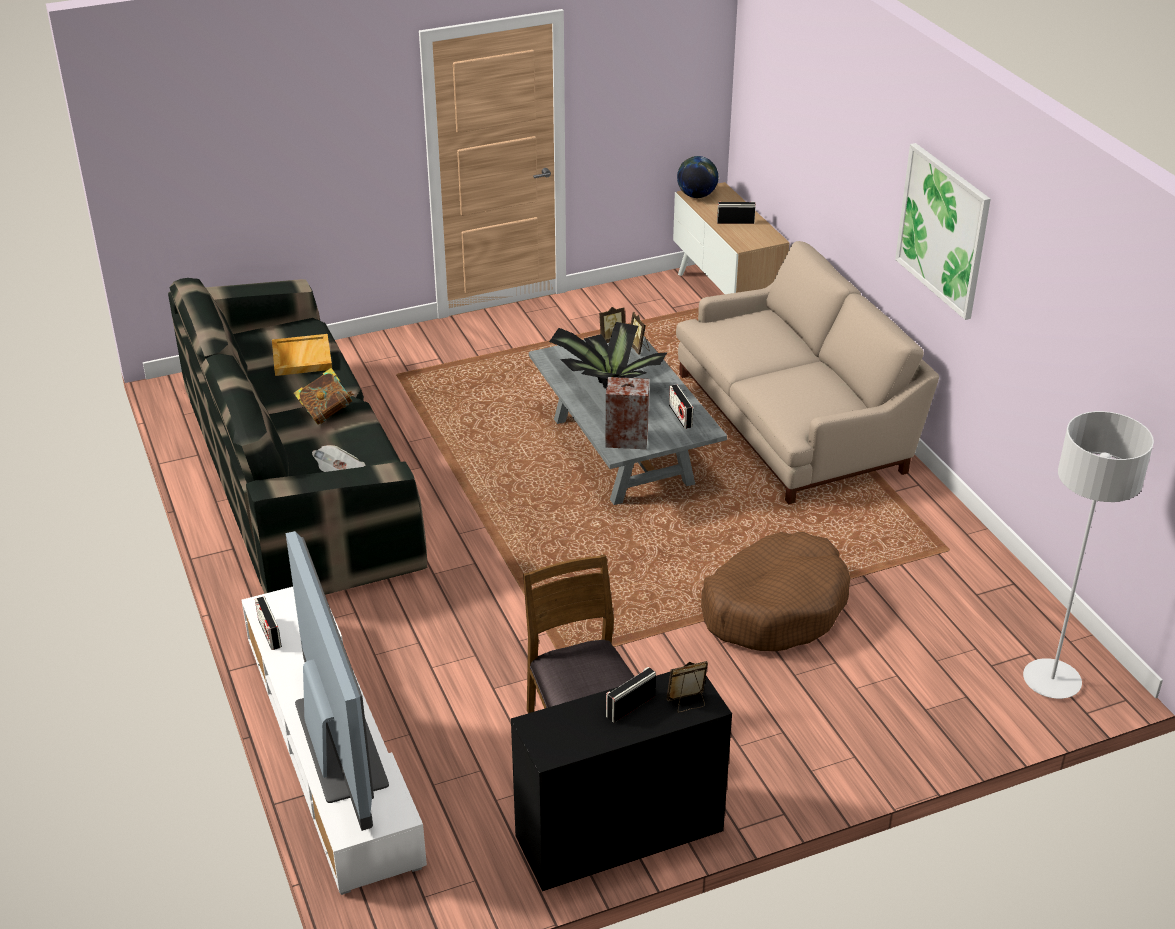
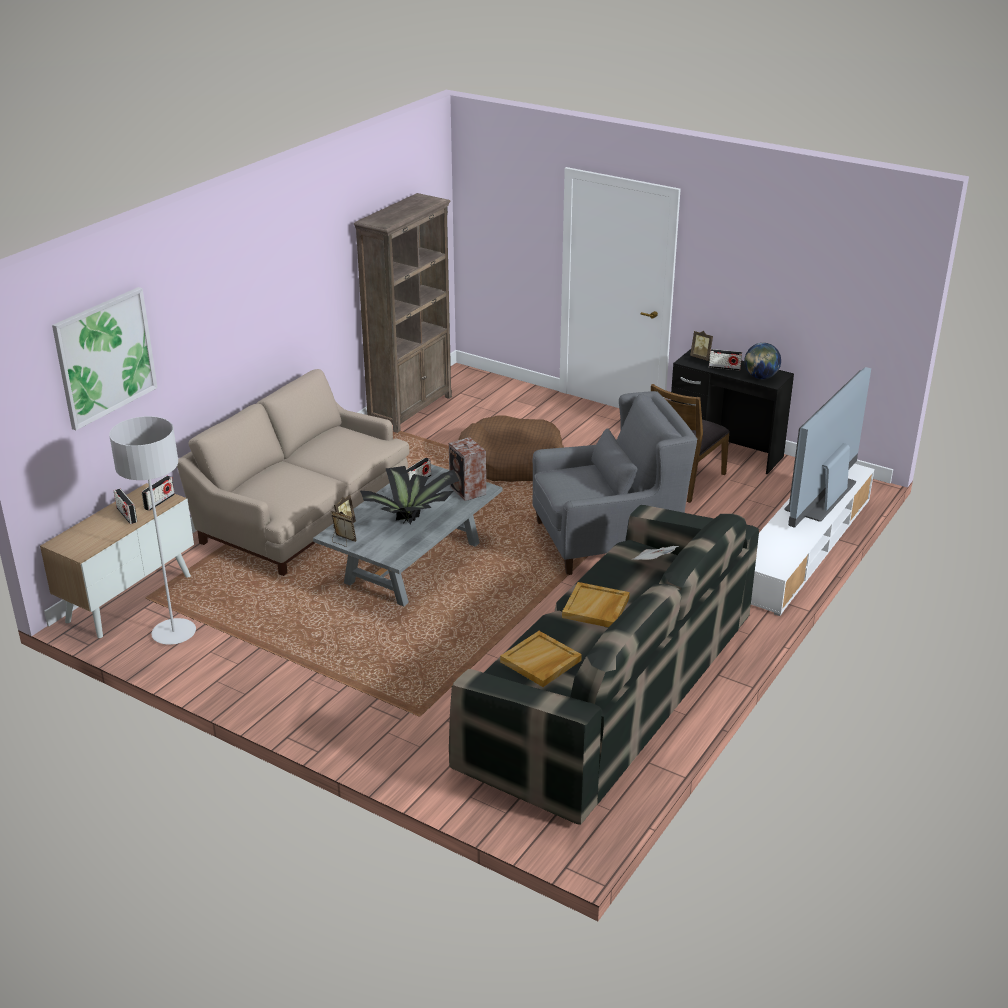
camera: 125 degrees left, 5 degrees down
radio [255,596,282,650] -> radio moved to [142,476,175,511]
book [294,368,354,425] -> beige tray [562,582,630,628]
globe [677,156,719,198] -> globe moved to [744,343,781,379]
picture [895,143,991,320] -> picture moved to [52,287,158,430]
grey floor lamp [1023,411,1154,699] -> grey floor lamp moved to [109,416,196,645]
none -> brown bookcase [354,193,452,433]
none -> grey armchair [533,391,697,575]

